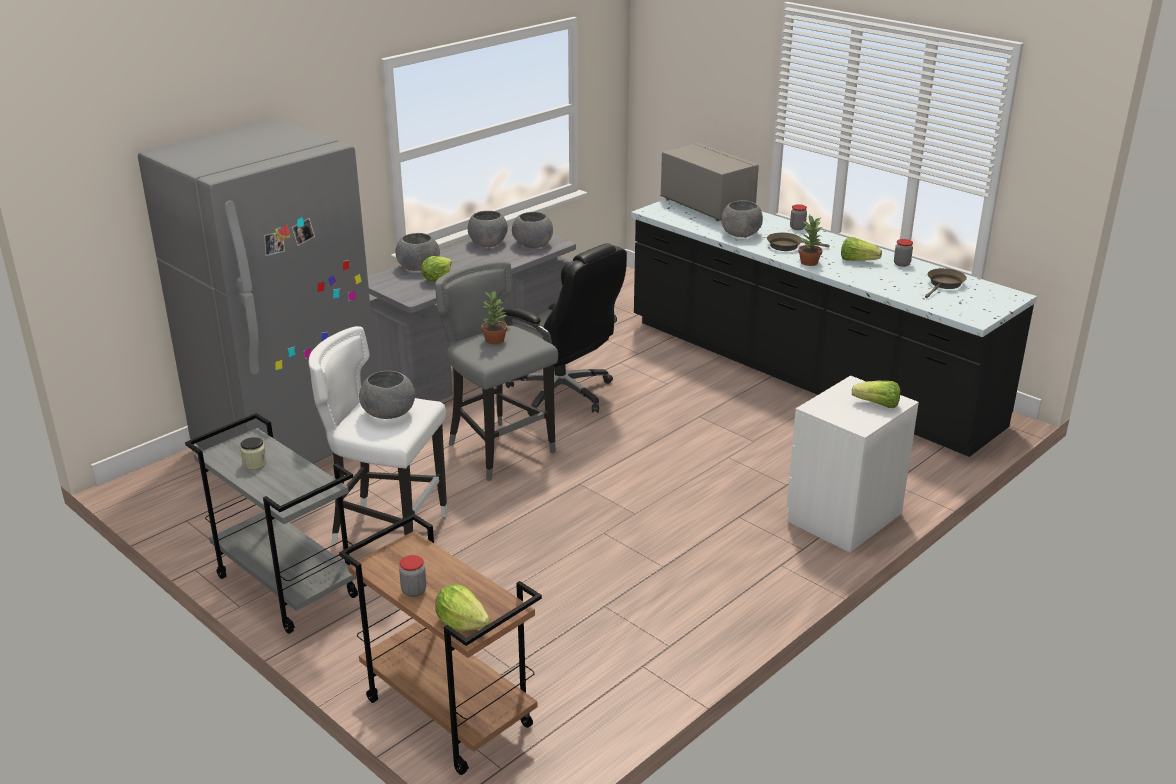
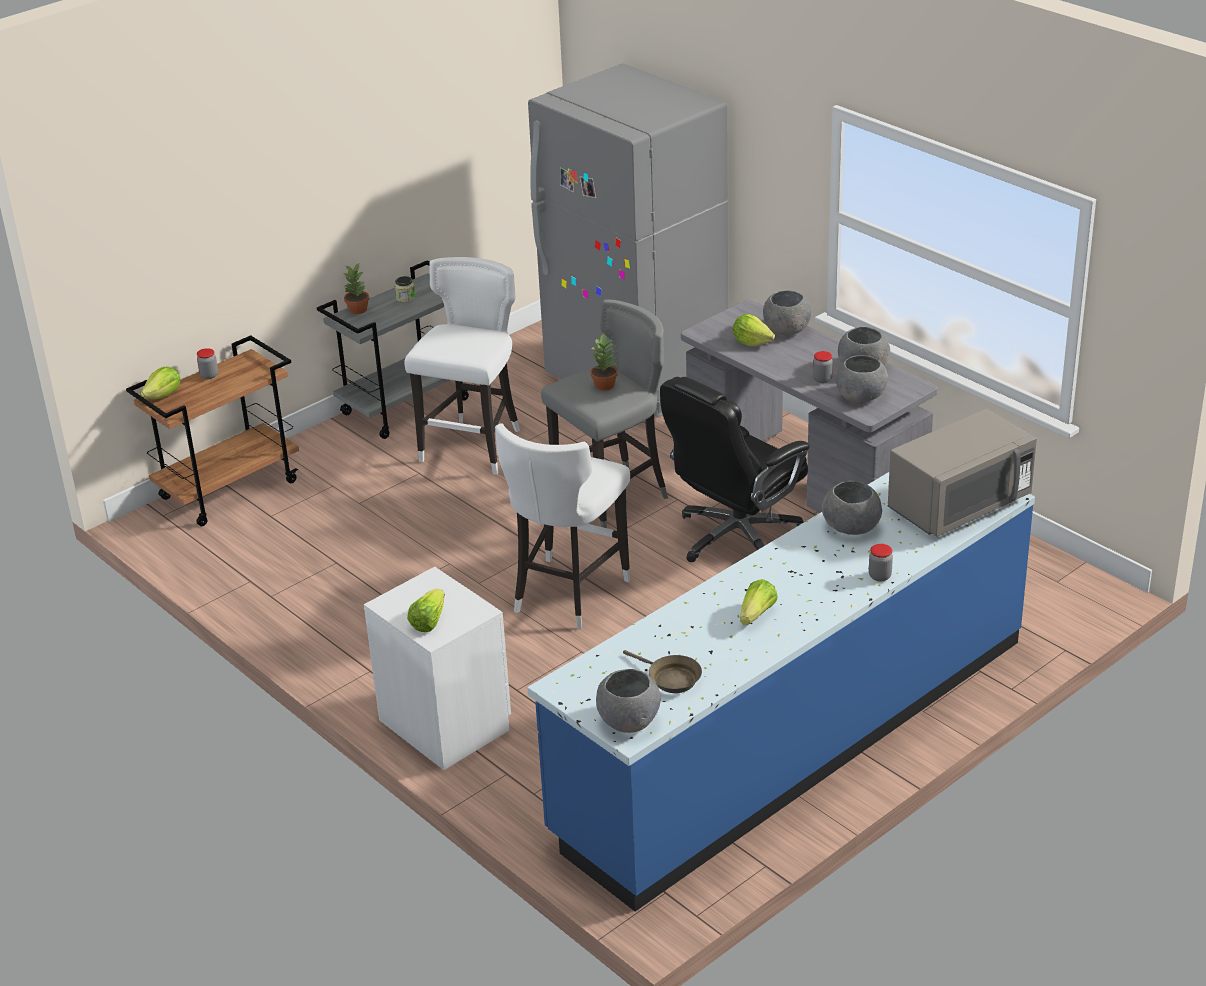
camera: 95 degrees right, 5 degrees up
grey bowl [359,371,415,419] -> grey bowl moved to [596,669,661,733]
black counter [631,199,1037,457] -> blue counter [527,472,1035,911]
brown frying pan [767,233,830,251] -> none
potted plant [798,214,823,266] -> potted plant moved to [344,263,369,314]
jar [894,239,913,267] -> jar moved to [813,351,833,383]
none -> white stool [495,423,630,630]

